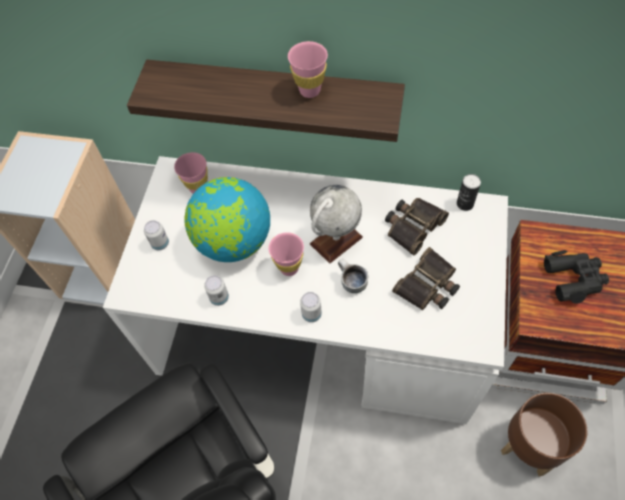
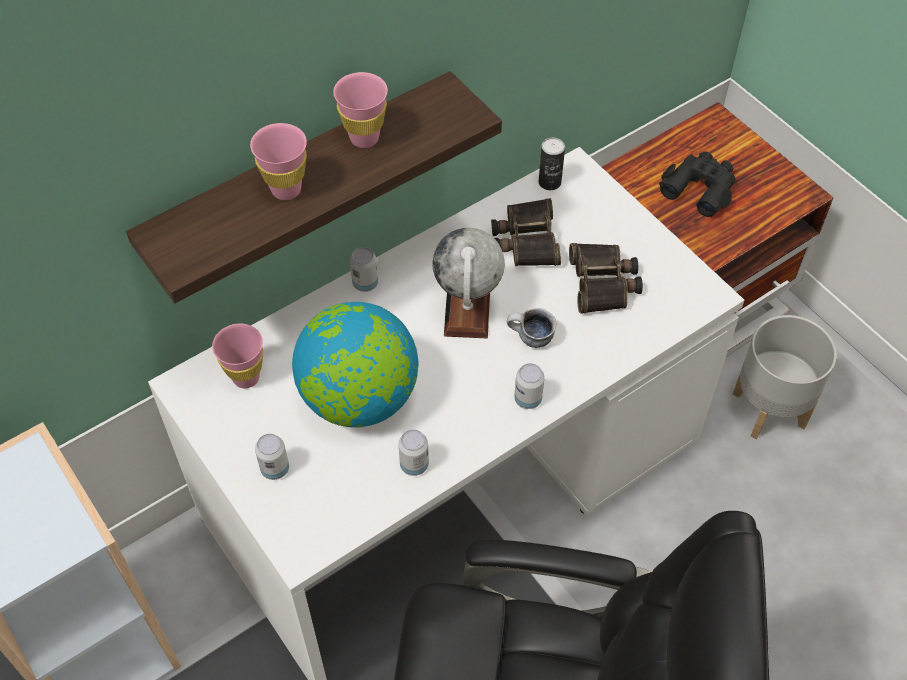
camera: 50 degrees left, 5 degrees down
pink cup [268,232,304,276] -> pink cup moved to [250,123,307,200]
brown planter [501,393,587,477] -> grey planter [733,315,837,439]
none -> can [350,247,378,292]

